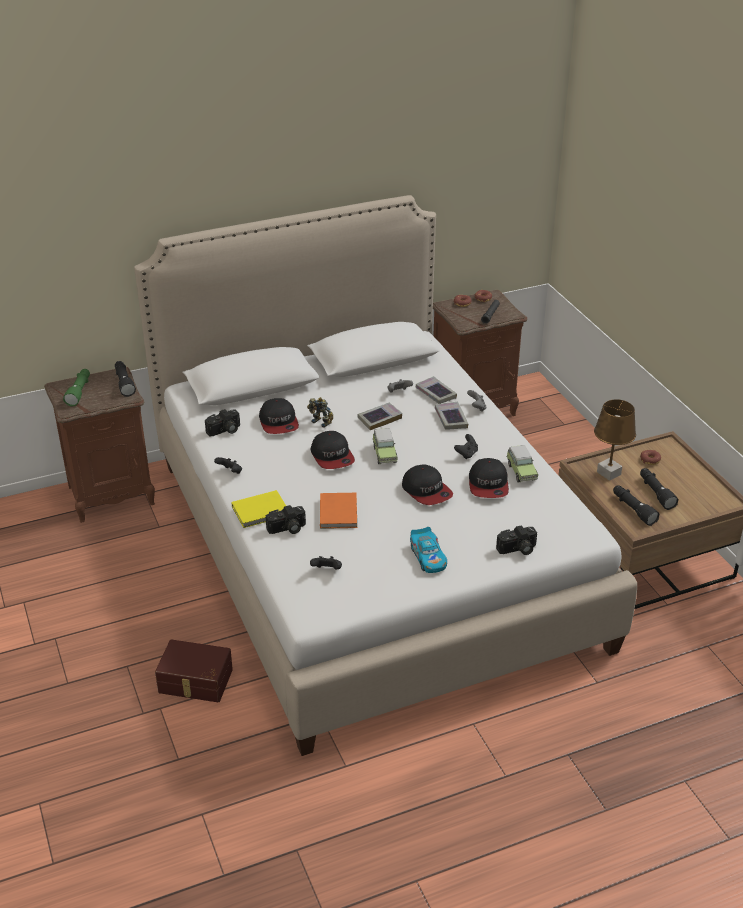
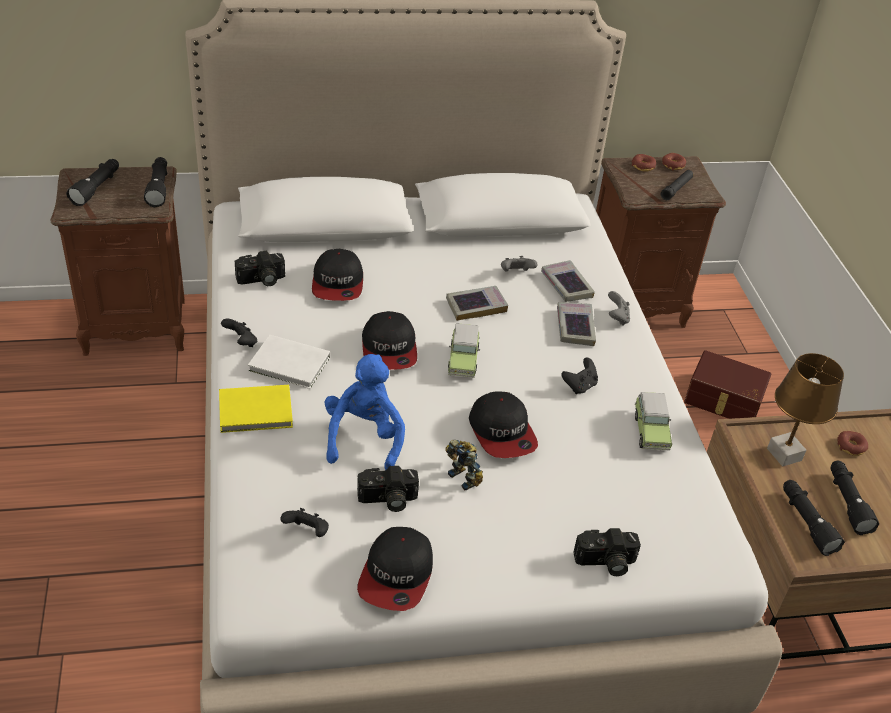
camera: 10 degrees right, 5 degrees up
green flashlight [63,369,90,406] -> black flashlight [66,159,119,206]
brown storage box [155,639,233,702] -> brown storage box moved to [684,350,771,419]
camera [266,505,306,534] -> camera moved to [357,466,419,512]
toy robot [307,397,333,428] -> toy robot moved to [445,440,483,491]
orange book [320,493,357,529] -> blue plush toy [325,354,405,471]
toy car [410,527,447,573] -> none
cap [469,458,509,498] -> cap moved to [357,527,433,611]
none -> white book [248,335,330,389]

